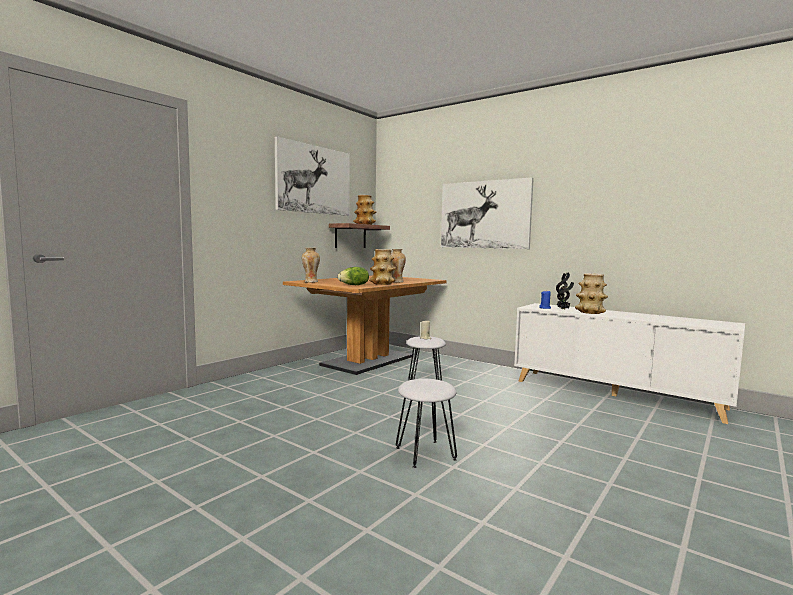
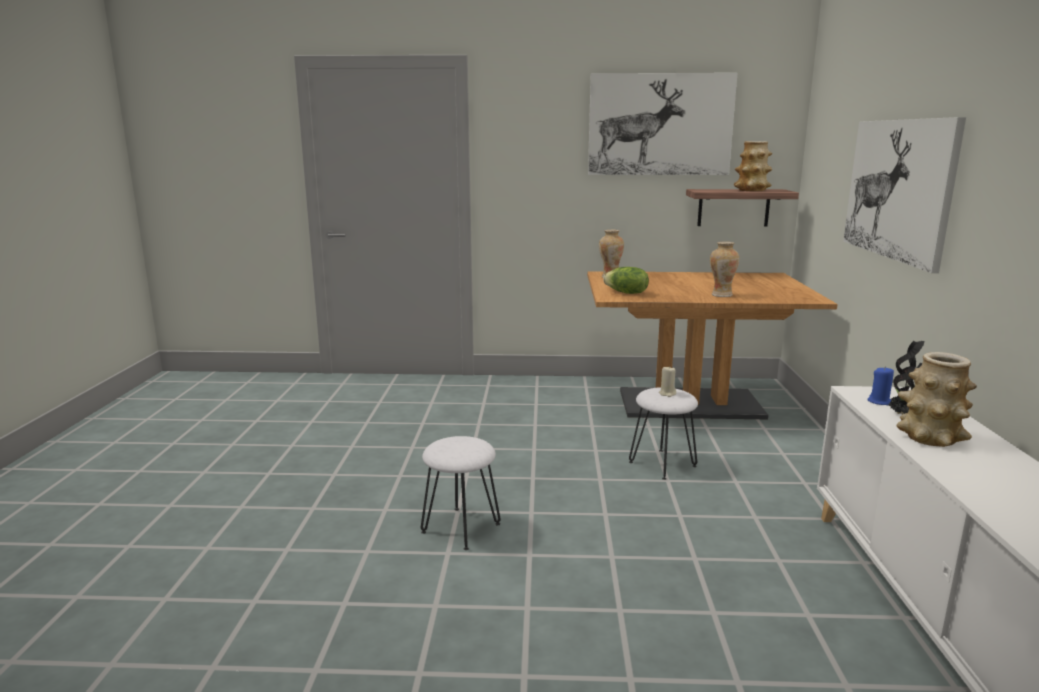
camera: 55 degrees right, 10 degrees up
vase [369,249,396,285] -> none

